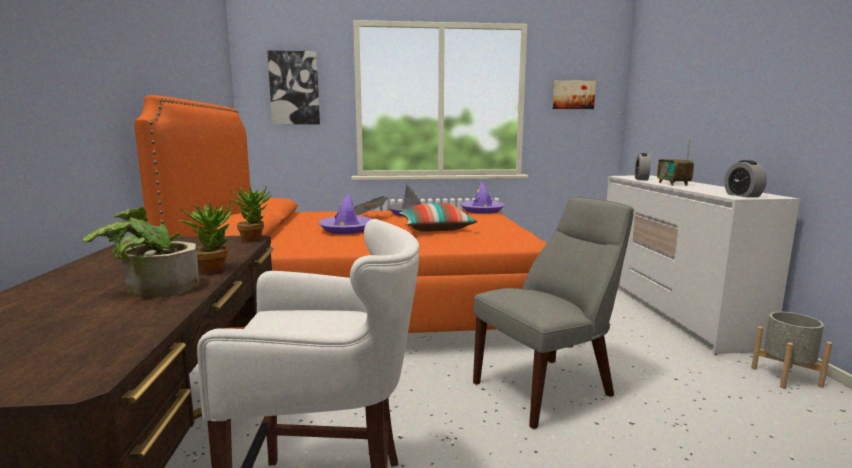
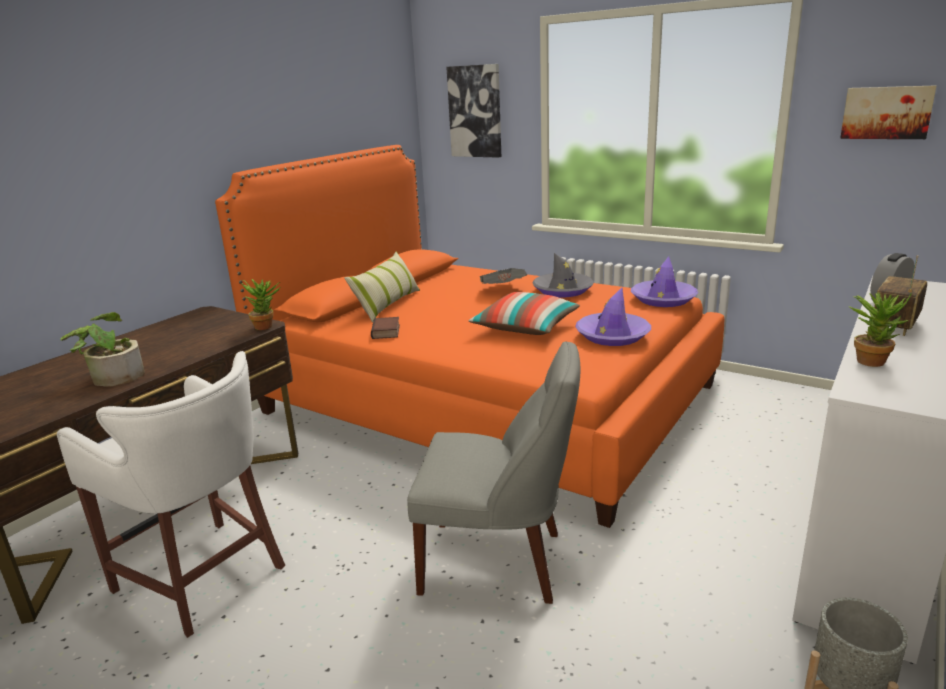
camera: 40 degrees right, 10 degrees up
potted plant [177,200,232,274] -> potted plant moved to [849,292,912,367]
purple hat [318,193,371,234] -> purple hat moved to [575,288,651,346]
alarm clock [724,160,767,197] -> none
none -> pillow [344,252,420,323]
none -> book [371,317,400,339]

